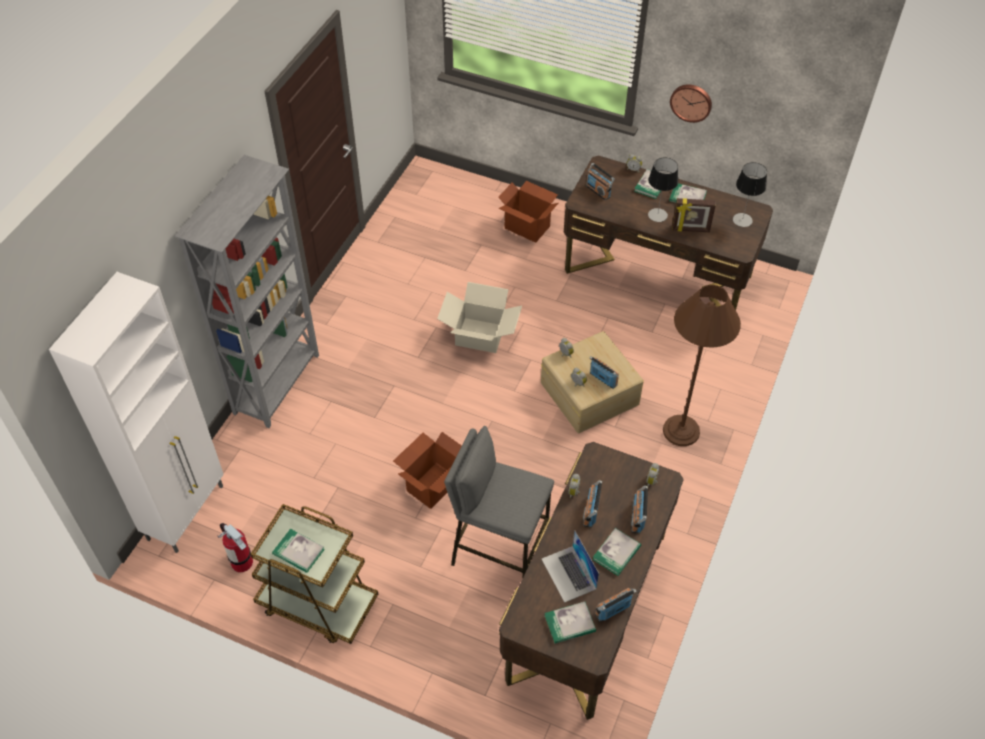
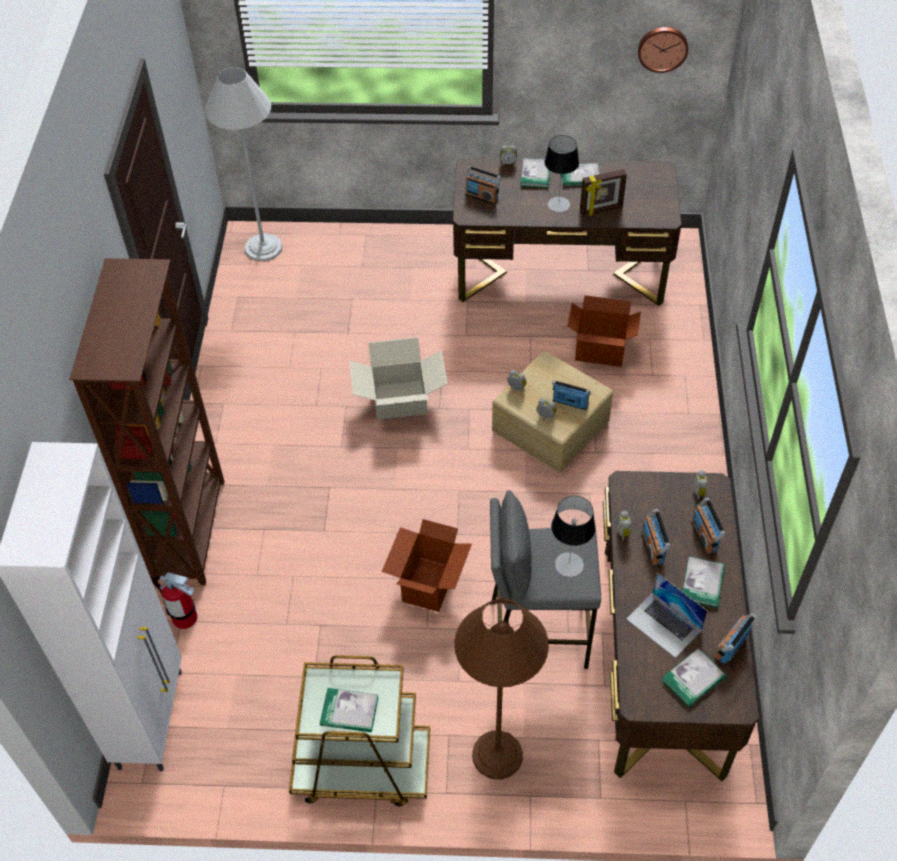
camera: 20 degrees left, 0 degrees up
grey bookcase [175,155,319,428] -> brown bookcase [69,258,225,585]
fire extinguisher [217,523,253,572] -> fire extinguisher moved to [152,572,198,629]
cardboard box [498,181,558,243] -> cardboard box moved to [567,295,641,367]
brown floor lamp [663,285,741,446] -> brown floor lamp moved to [454,598,549,780]
wall clock [670,84,712,123] -> wall clock moved to [638,27,688,73]
table lamp [733,162,767,227] -> table lamp moved to [551,496,596,577]
none -> white floor lamp [205,67,282,261]

